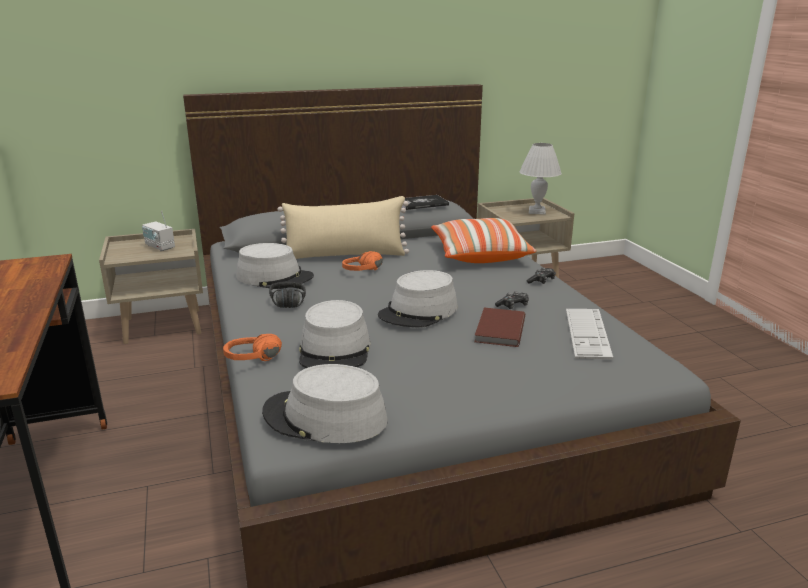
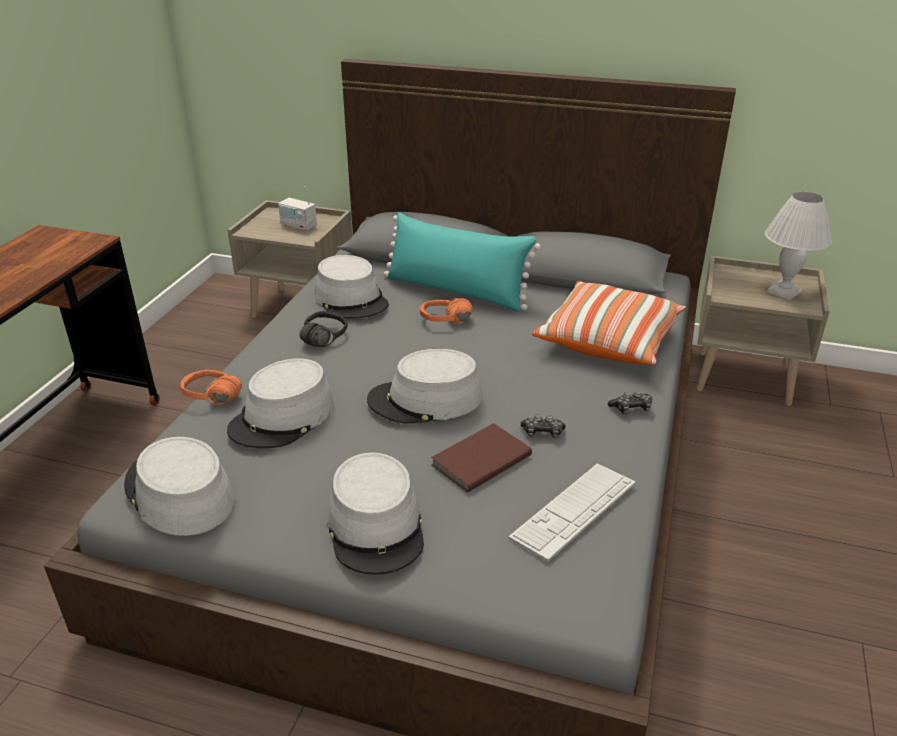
camera: 35 degrees right, 10 degrees up
radio [142,211,175,251] -> radio turned 45 degrees counterclockwise [278,186,317,231]
beige pillow [277,196,409,259] -> turquoise pillow [383,212,541,312]
book [402,195,449,210] -> none
none -> grey hat [327,452,424,575]

